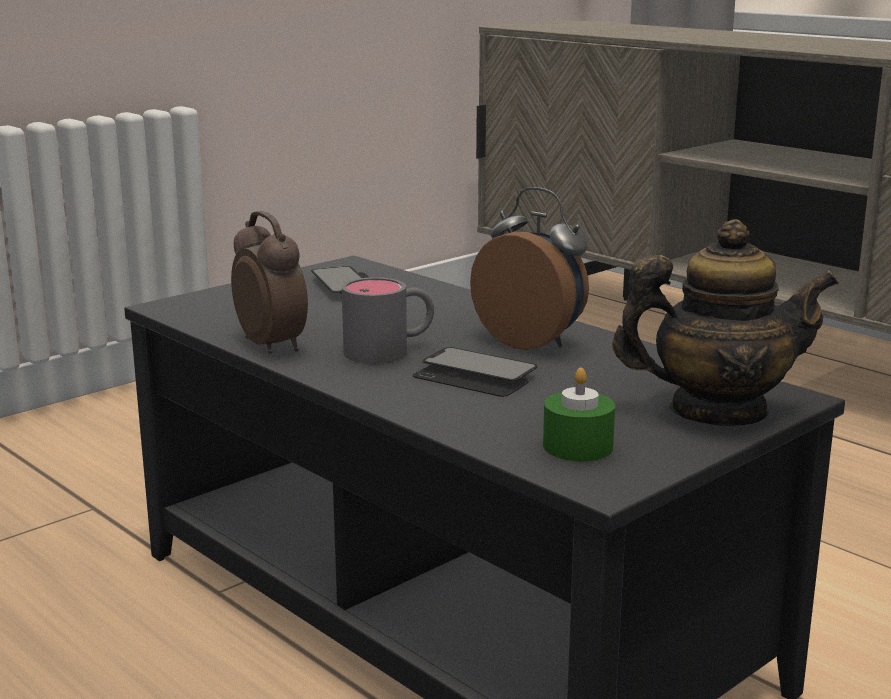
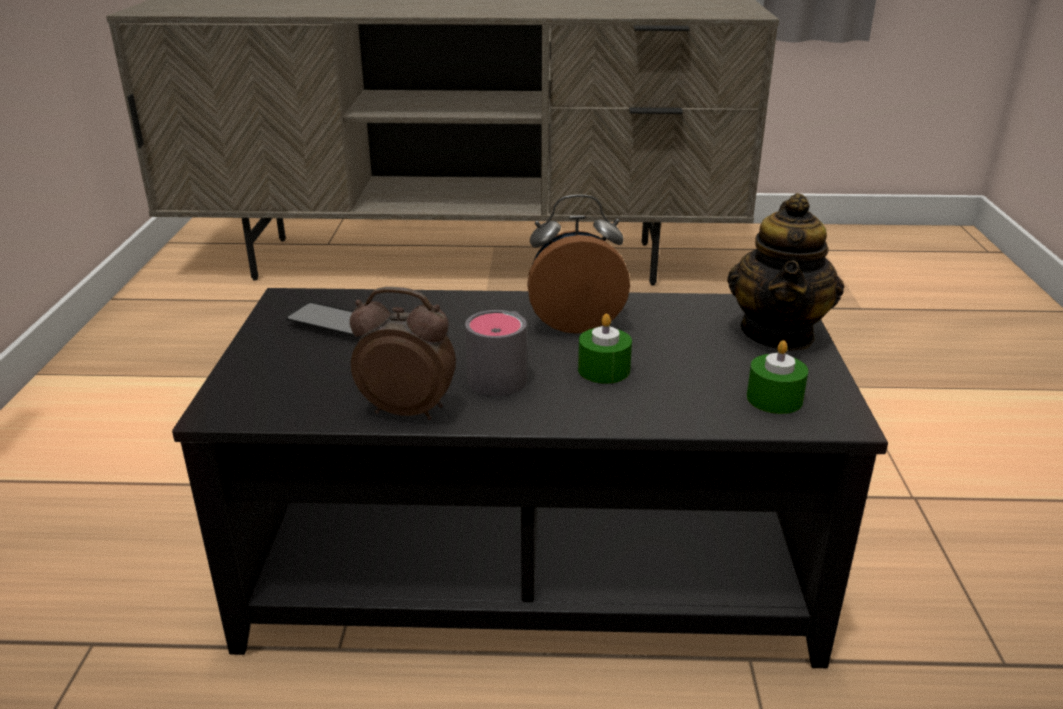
camera: 45 degrees left, 10 degrees up
phone [413,347,537,397] -> green candle [578,314,632,384]
teapot [612,219,838,426] -> teapot turned 150 degrees clockwise [727,193,844,351]

